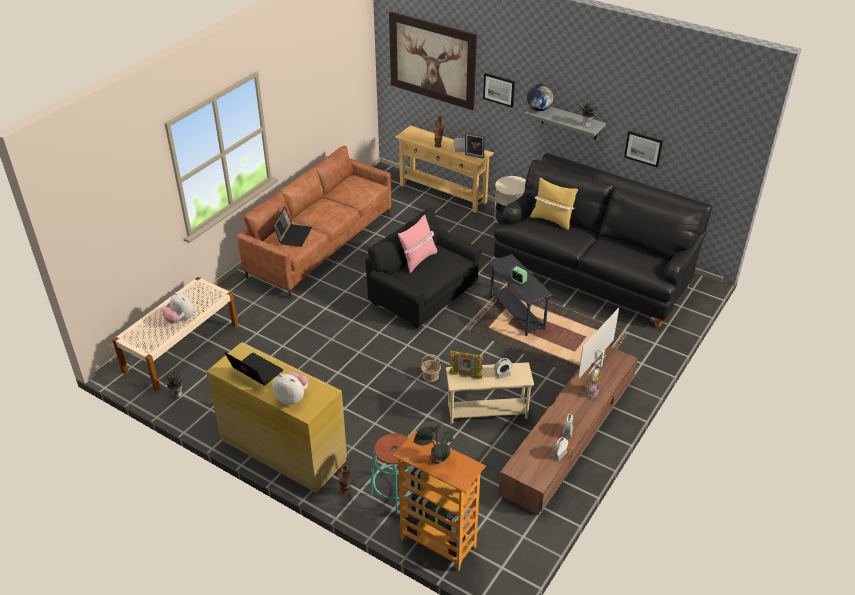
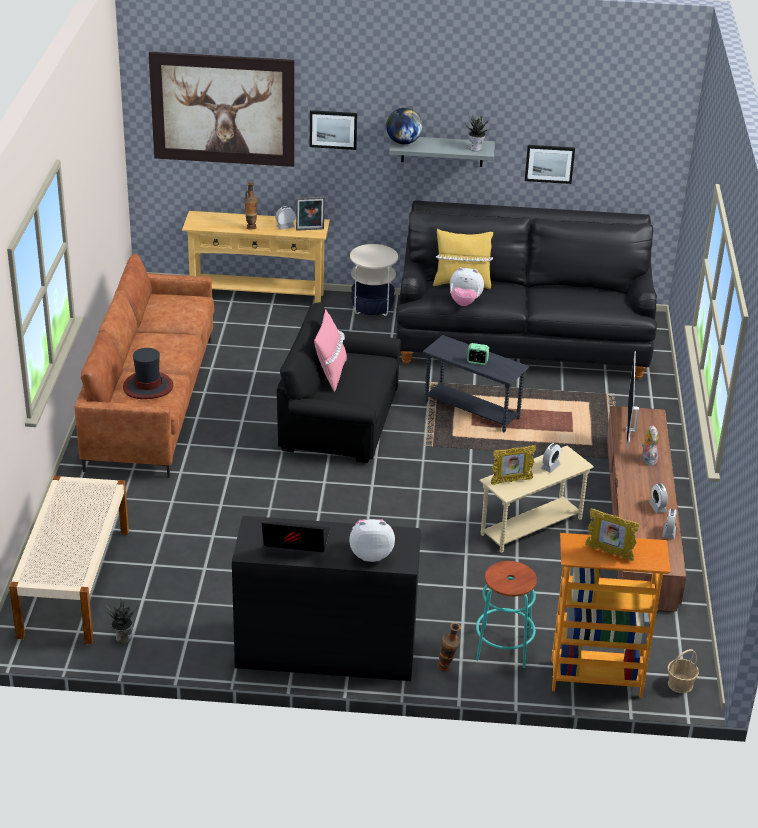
camera: 30 degrees left, 5 degrees down
plush toy [162,292,195,324] -> plush toy moved to [450,267,484,306]
yellow cabinet [206,342,347,493] -> black cabinet [232,516,421,681]
laptop [273,207,312,247] -> hat [123,348,173,399]
potted plant [413,425,454,464] -> picture frame [585,508,639,561]
basket [421,354,441,382] -> basket moved to [667,649,699,693]

